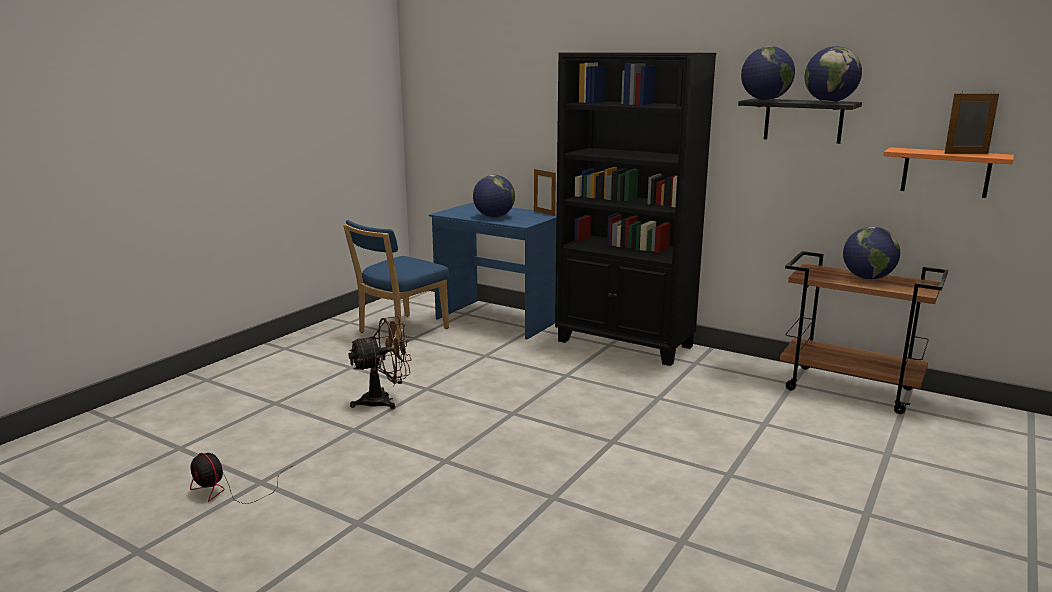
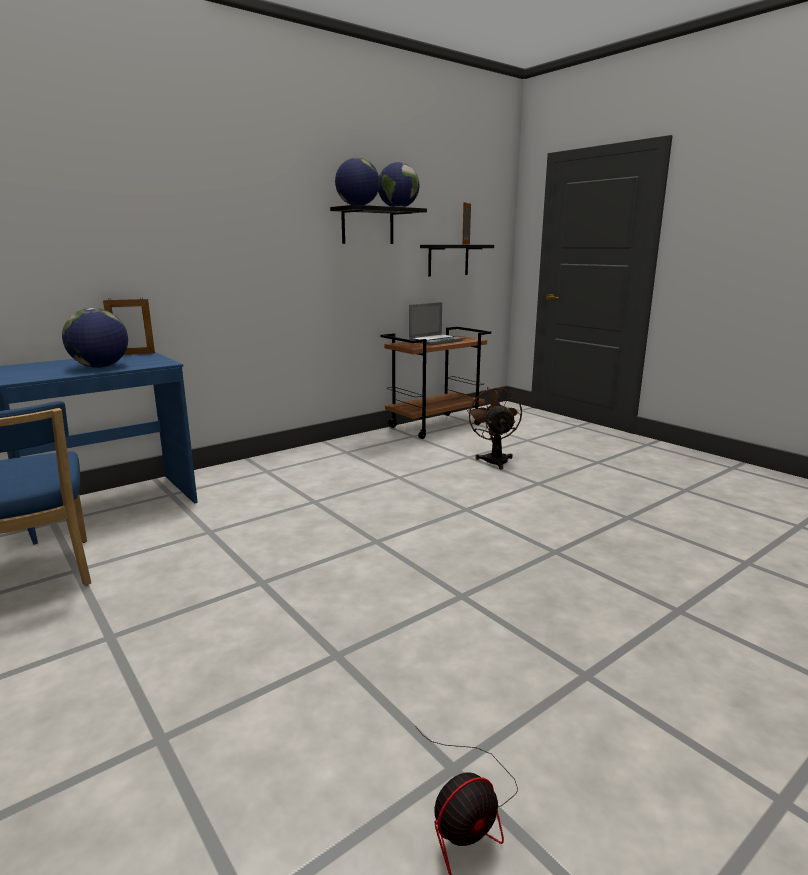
camera: 70 degrees left, 0 degrees up
brown fan [348,316,412,409] -> brown fan moved to [467,387,522,470]
black bookcase [555,52,716,366] -> none
globe [843,227,900,279] -> laptop [409,302,464,345]
orange shelf [883,147,1014,198] -> black shelf [420,245,494,276]

